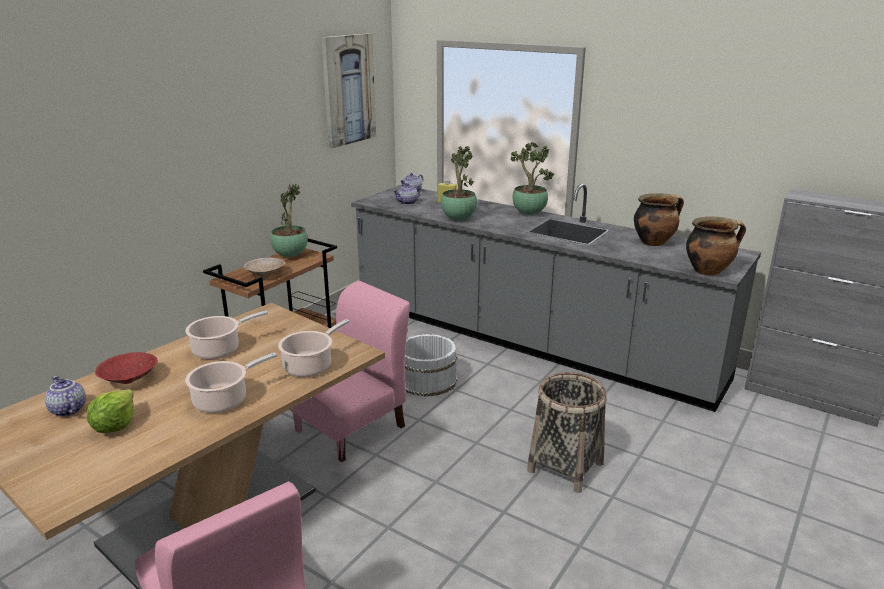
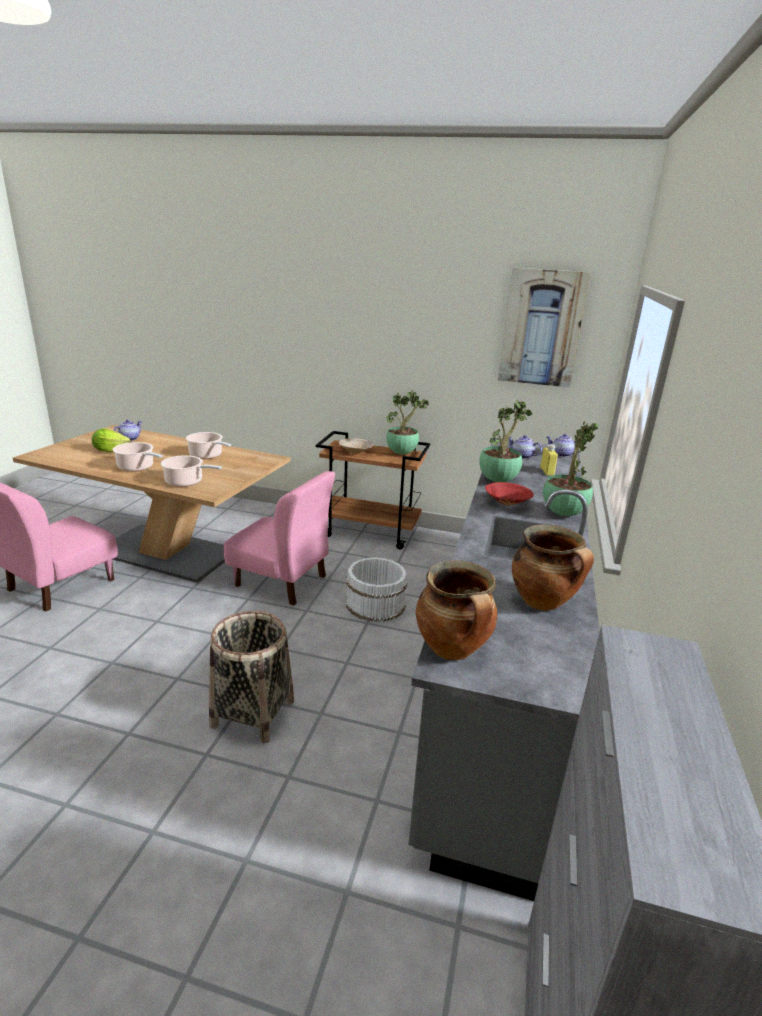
camera: 70 degrees right, 0 degrees up
red bowl [95,352,158,384] -> red bowl moved to [485,482,534,505]

